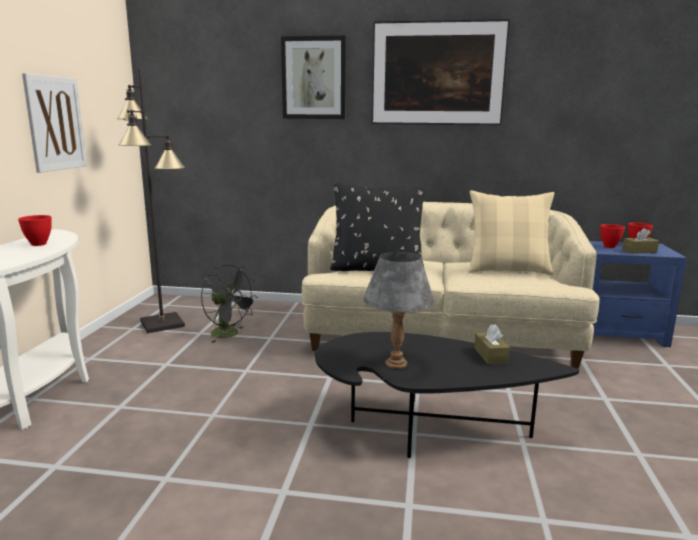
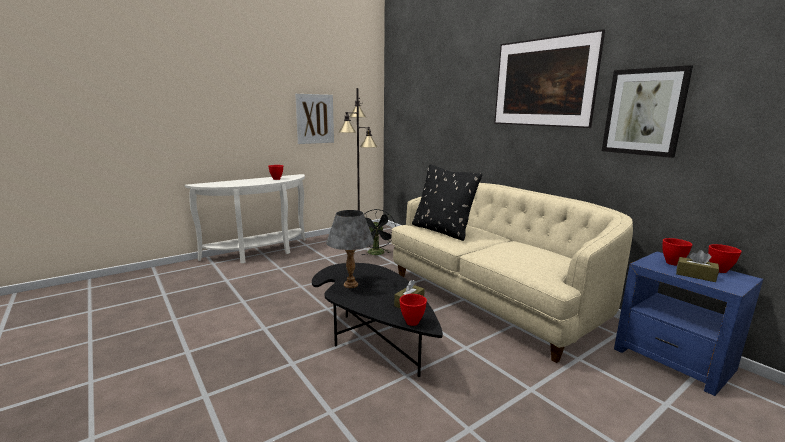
camera: 45 degrees right, 0 degrees up
picture [281,36,346,119] -> picture moved to [602,65,693,158]
beige pillow [468,191,555,275] -> none
none -> red bowl [400,294,427,326]

